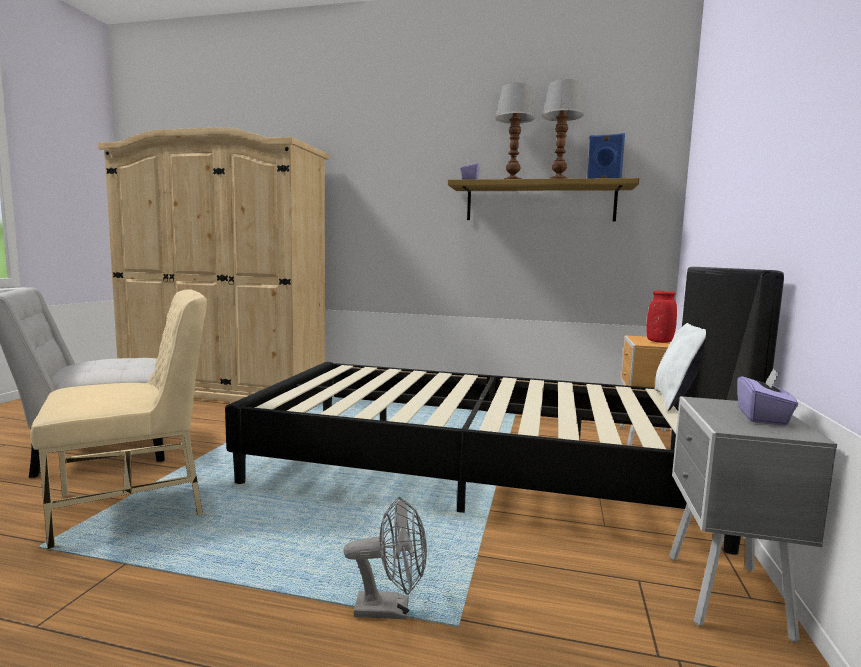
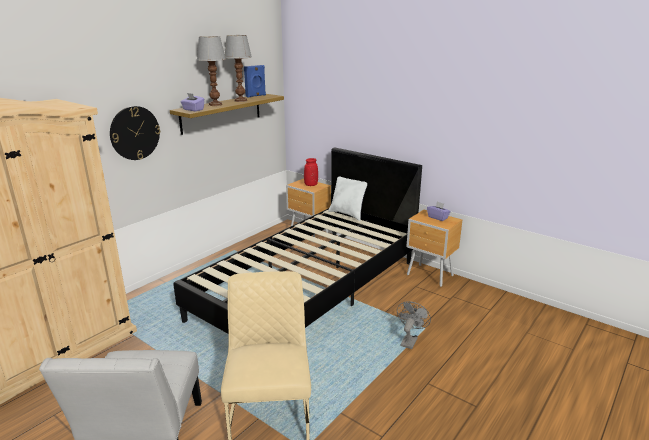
camera: 65 degrees left, 15 degrees up
grey nightstand [669,396,837,643] -> brown nightstand [406,210,462,287]
none -> wall clock [110,106,160,160]

